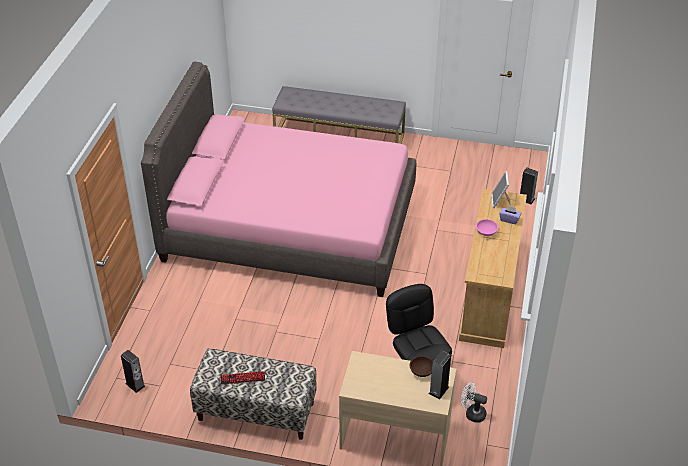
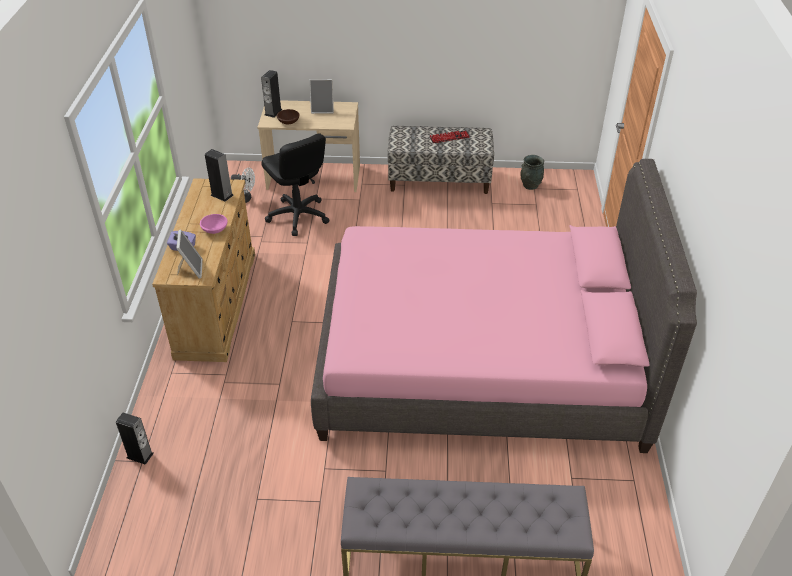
camera: 170 degrees right, 0 degrees up
speaker [121,350,145,393] -> speaker moved to [205,149,234,202]
none -> picture frame [310,79,334,114]
none -> grey vase [520,155,544,190]

